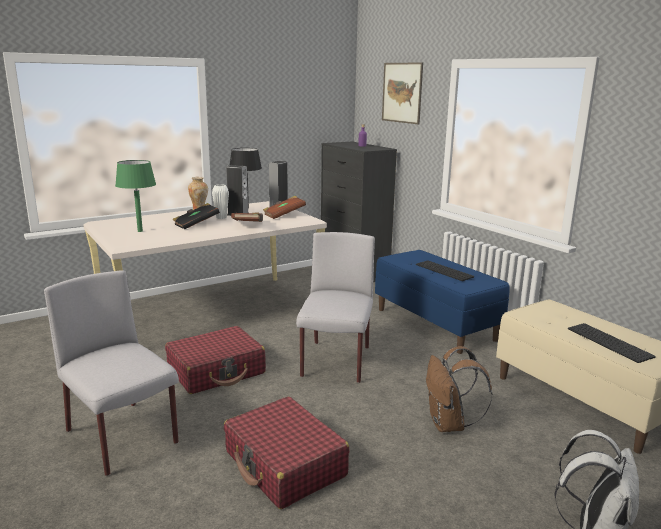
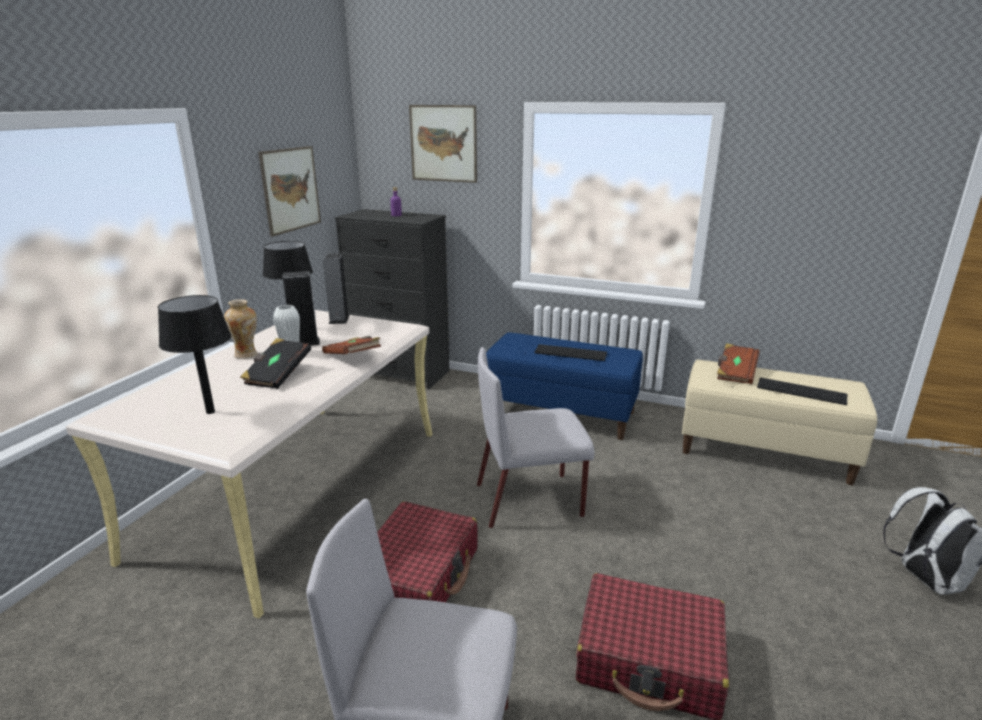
camera: 35 degrees left, 5 degrees up
green table lamp [115,160,156,232] -> black table lamp [158,295,231,414]
brown book [263,196,306,219] -> brown book moved to [717,343,760,384]
grey chair [296,232,375,383] -> grey chair turned 75 degrees counterclockwise [477,347,595,528]
brown backpack [426,346,492,432] -> none
none -> picture [258,146,321,237]

